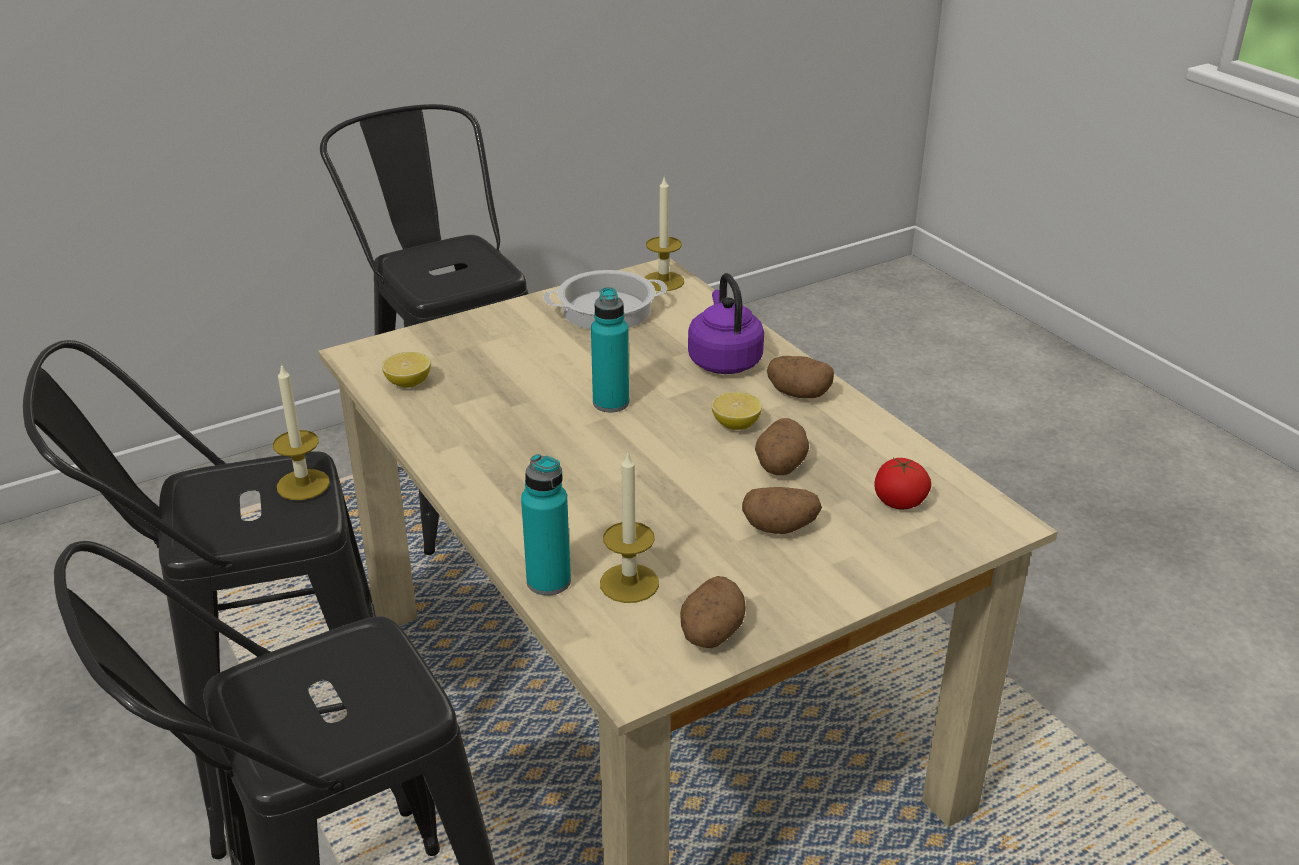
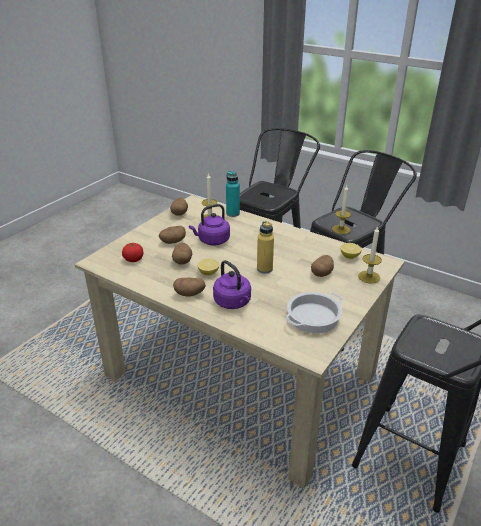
camera: 155 degrees right, 0 degrees up
turquoise bottle [591,287,629,412] -> yellow bottle [257,221,274,274]
candle [644,176,684,291] -> candle moved to [358,226,382,283]
none -> purple kettle [189,204,230,245]
none -> potato [311,255,334,277]

